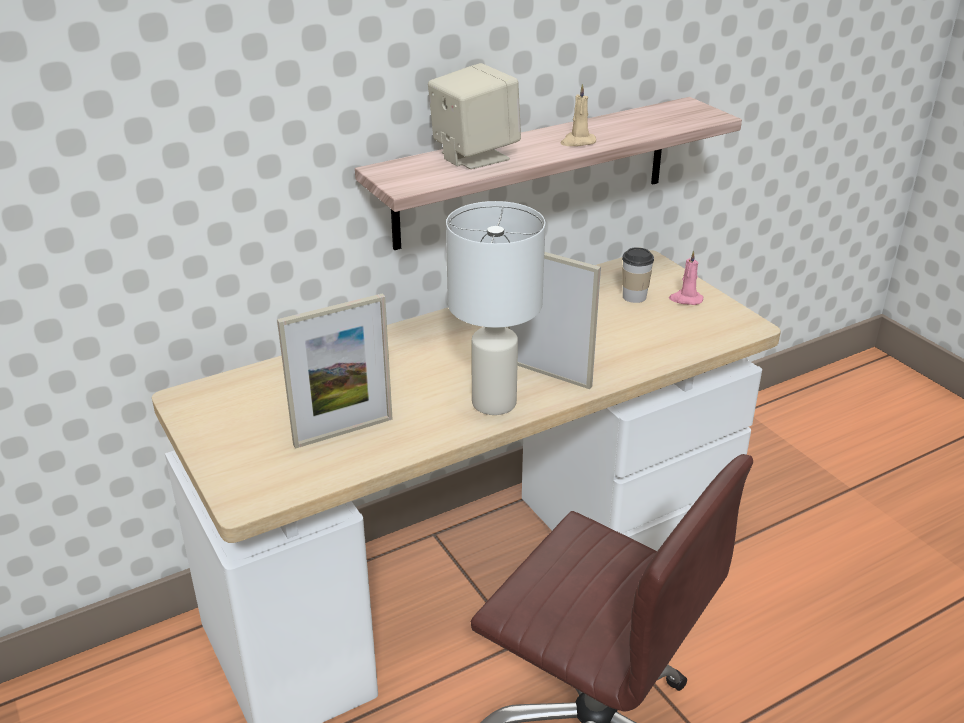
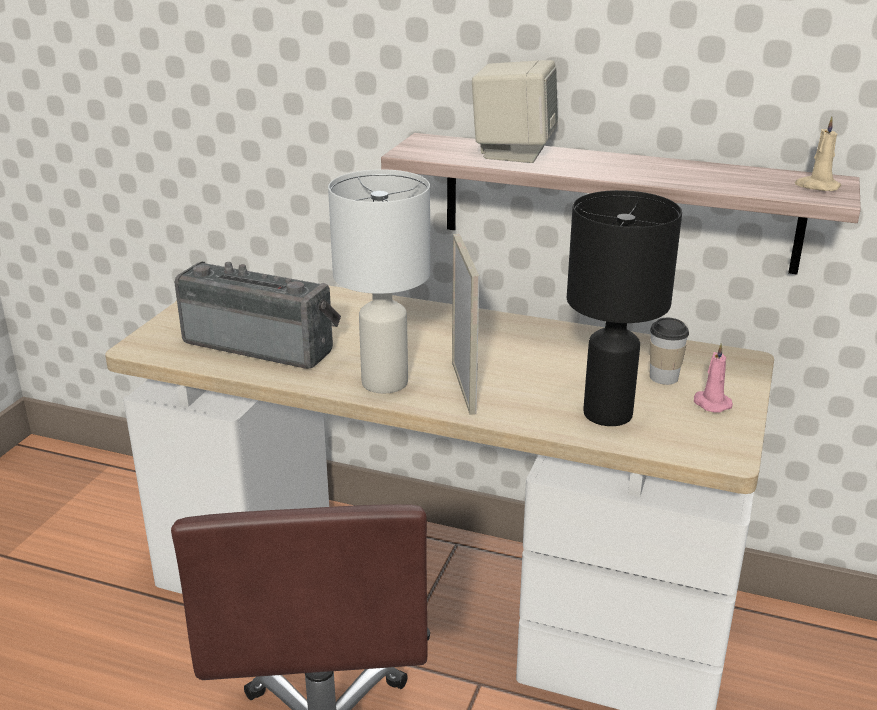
camera: 50 degrees right, 5 degrees down
picture frame [277,293,393,449] -> radio [174,262,341,369]
beige candle [560,84,596,146] -> beige candle moved to [795,116,841,191]
none -> black table lamp [567,190,682,426]

